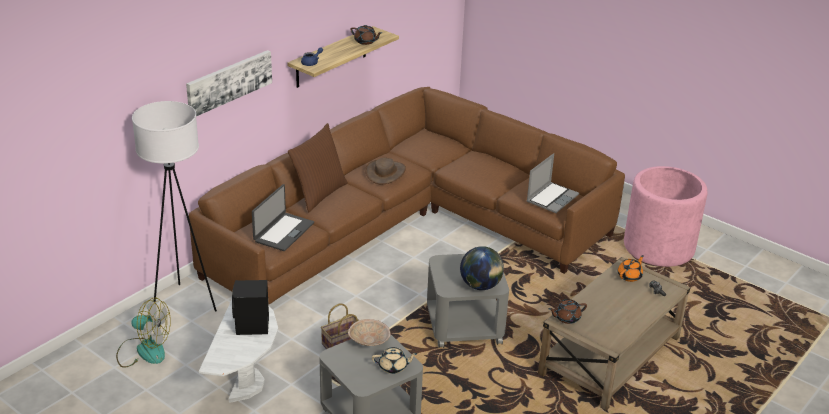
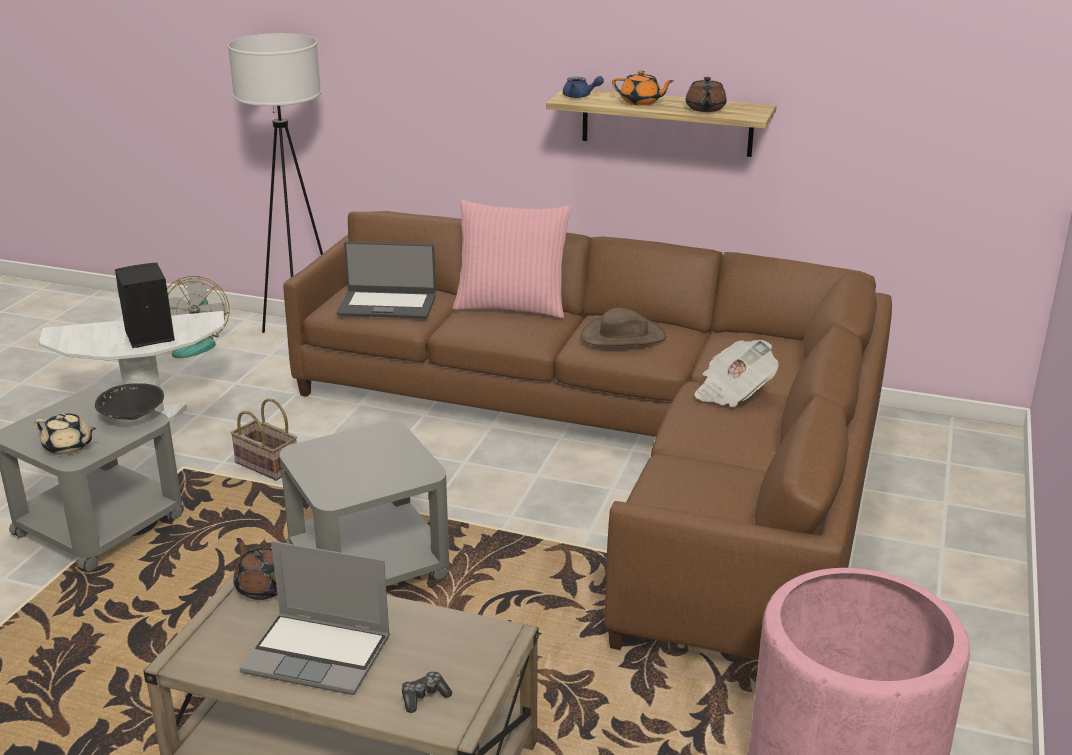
camera: 70 degrees right, 5 degrees down
picture [186,50,272,116] -> none
brown pillow [288,123,348,212] -> pink pillow [453,200,572,318]
beige bowl [348,319,391,346] -> black bowl [95,383,164,420]
beige teapot [372,347,418,374] -> beige teapot turned 45 degrees counterclockwise [34,413,96,455]
globe [460,246,504,290] -> none
laptop [527,153,579,213] -> laptop moved to [240,541,390,695]
orange teapot [618,255,644,282] -> orange teapot moved to [612,71,673,105]
none -> newspaper [694,340,779,407]

